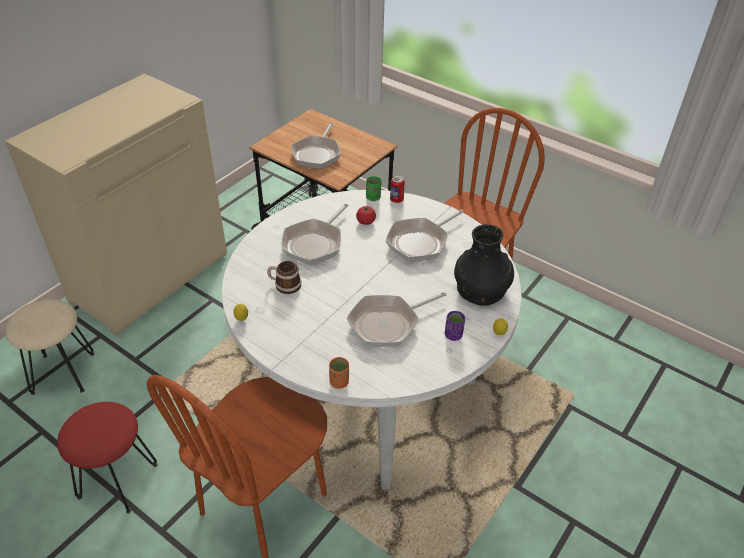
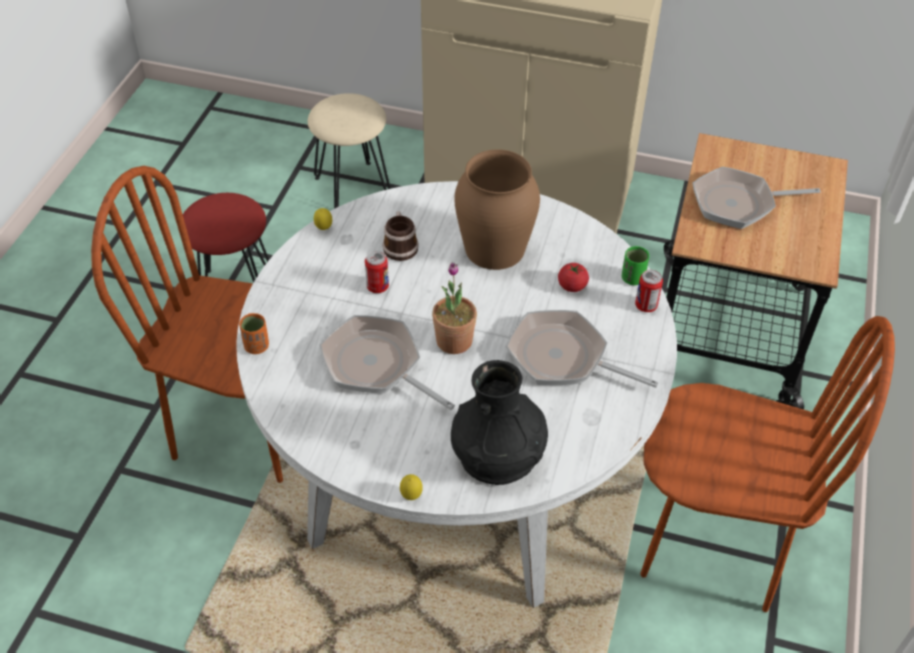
camera: 70 degrees right, 5 degrees up
frying pan [282,203,348,265] -> brown vase [454,149,540,270]
purple cup [445,311,465,341] -> none
none -> can [365,251,389,293]
none -> potted plant [432,262,477,354]

